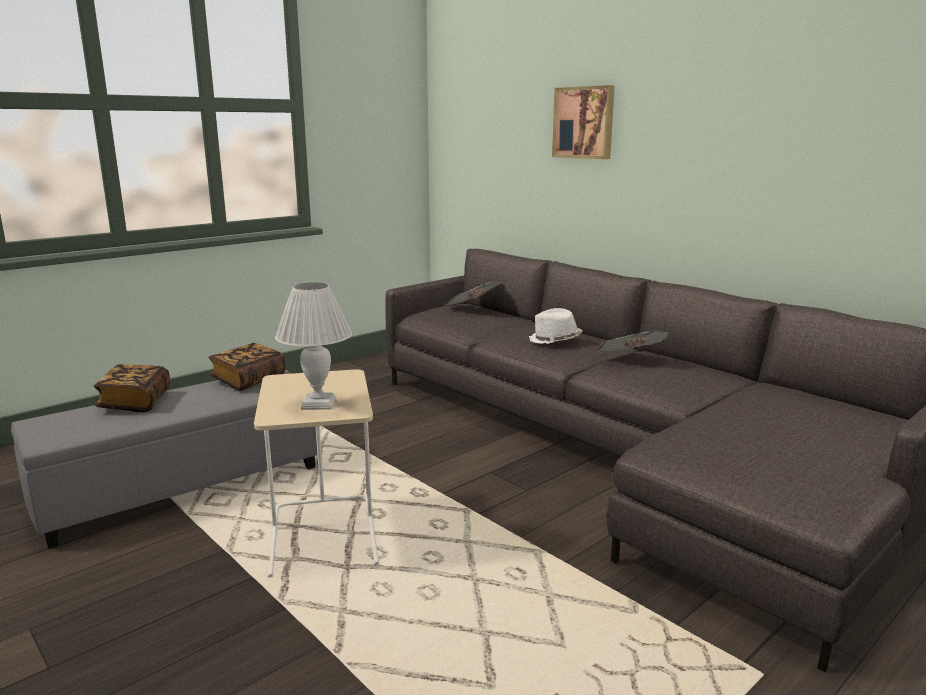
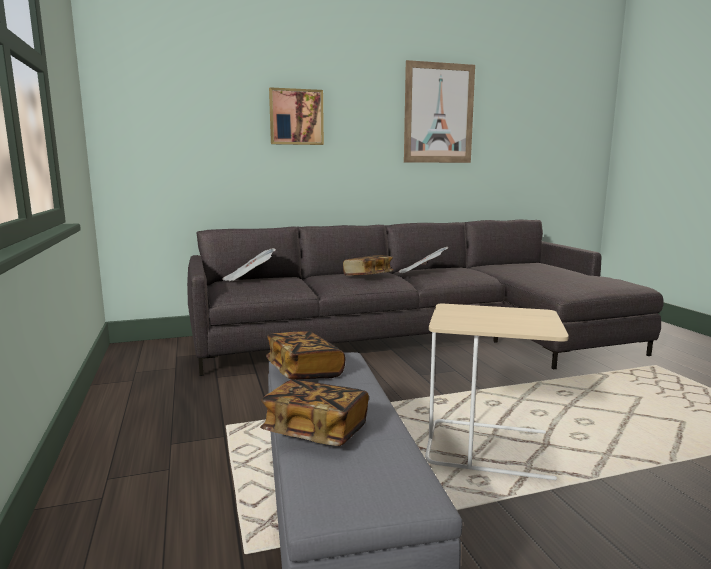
camera: 65 degrees left, 5 degrees down
white table lamp [275,282,352,410] -> none
white hat [529,308,582,344] -> book [343,255,393,276]
none -> picture [404,60,475,163]

